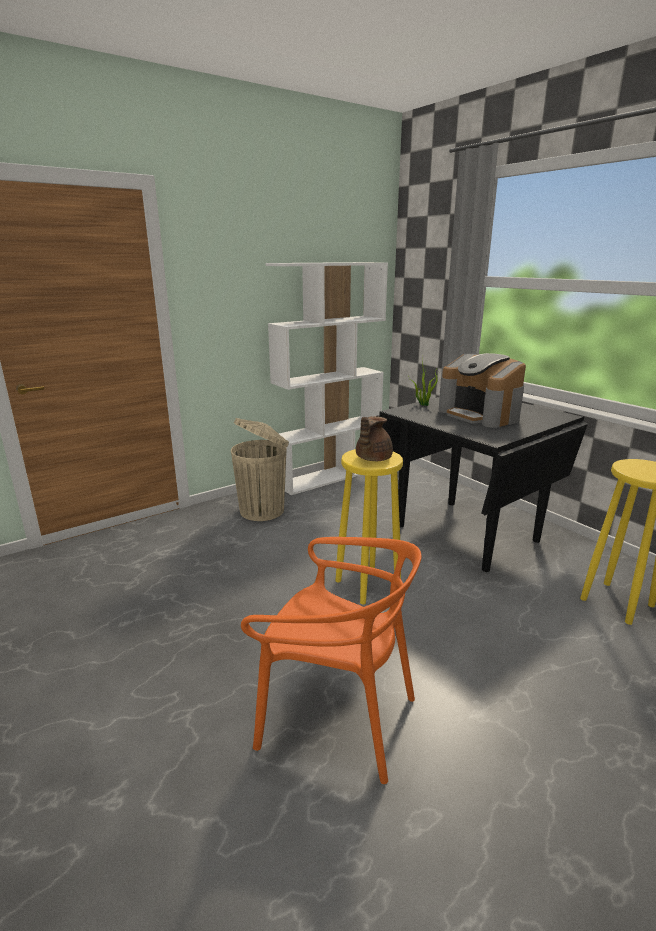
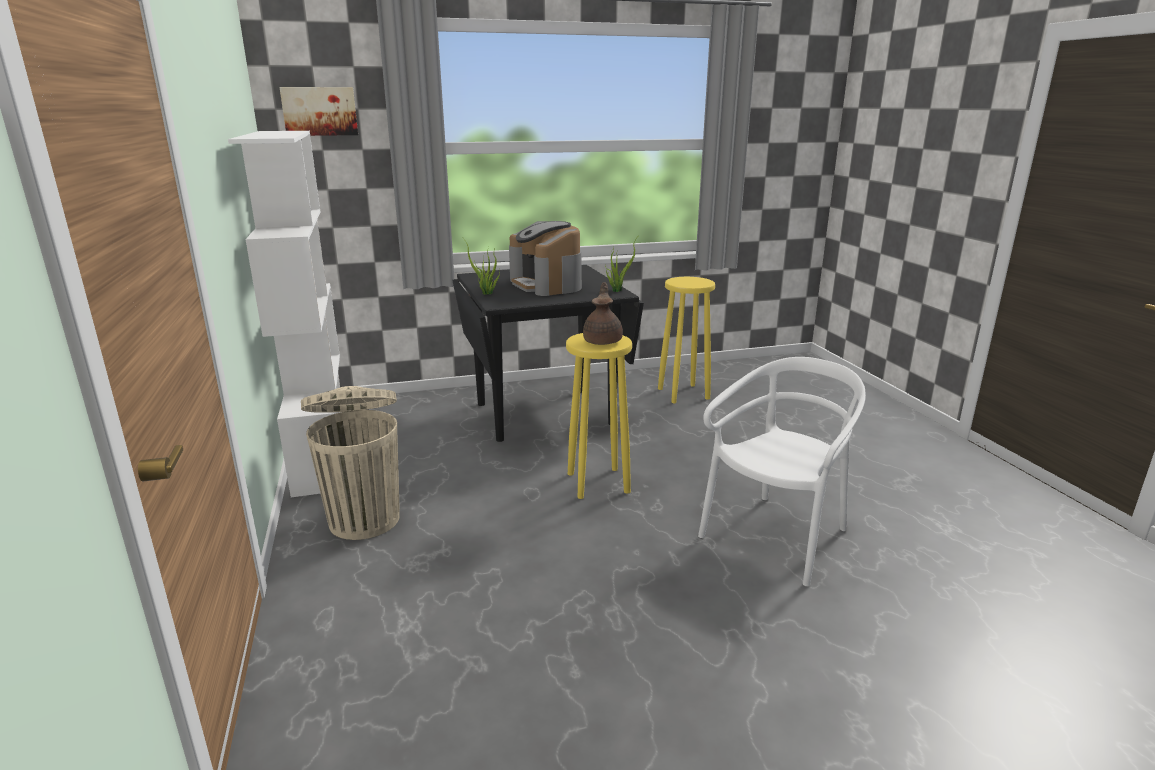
camera: 70 degrees left, 0 degrees up
orange chair [241,537,421,784] -> white chair [698,357,866,586]
brown teapot [356,416,393,461] -> brown teapot turned 135 degrees counterclockwise [583,282,623,345]
coffee machine [439,353,526,428] -> coffee machine turned 75 degrees clockwise [509,221,582,296]
none -> picture [280,87,358,136]
none -> potted plant [605,239,636,292]

